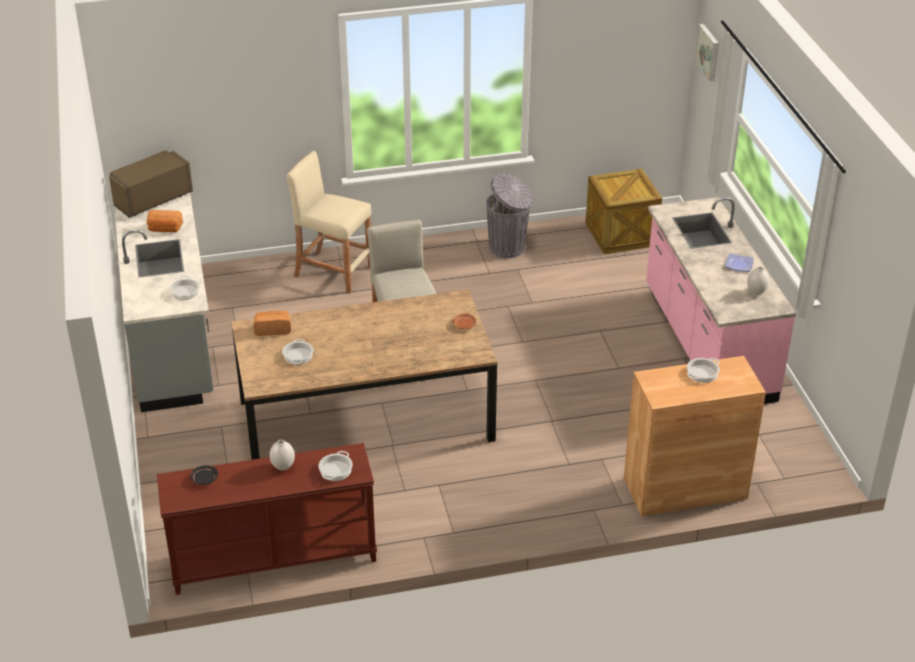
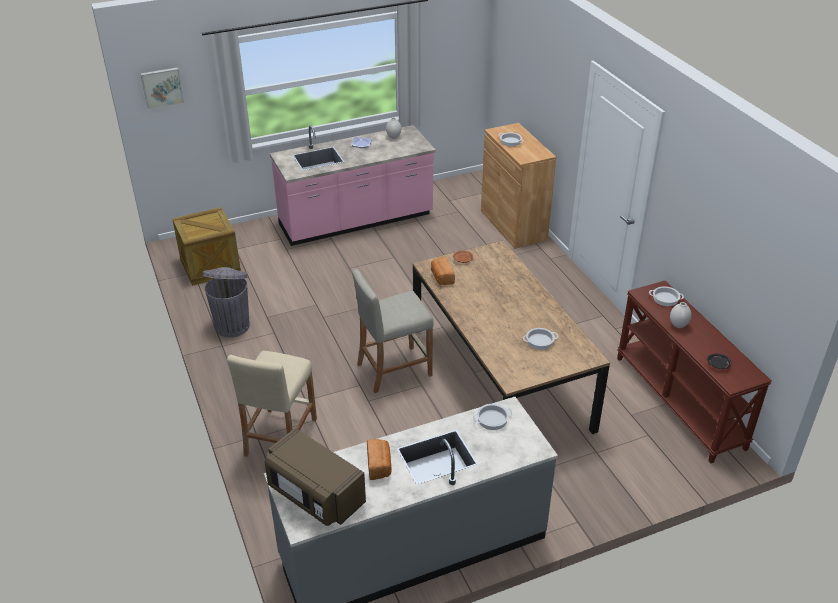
camera: 100 degrees left, 0 degrees up
bread [253,311,291,336] -> bread moved to [431,257,455,285]

